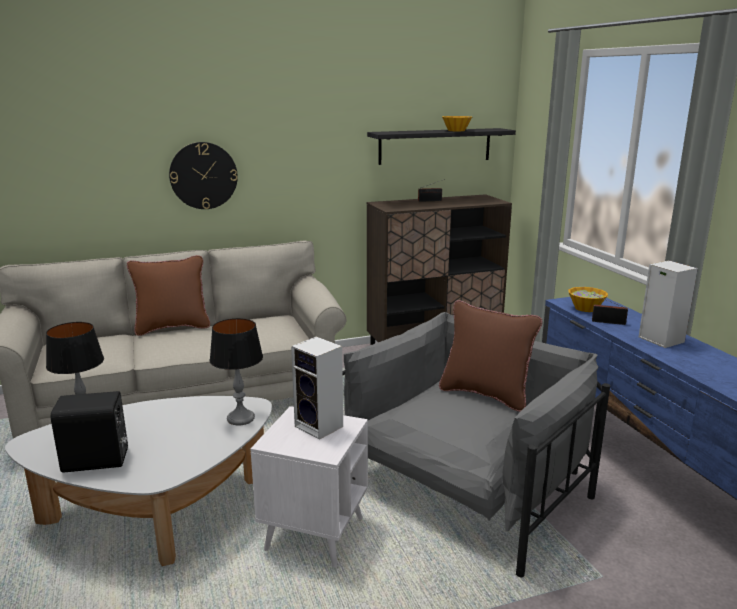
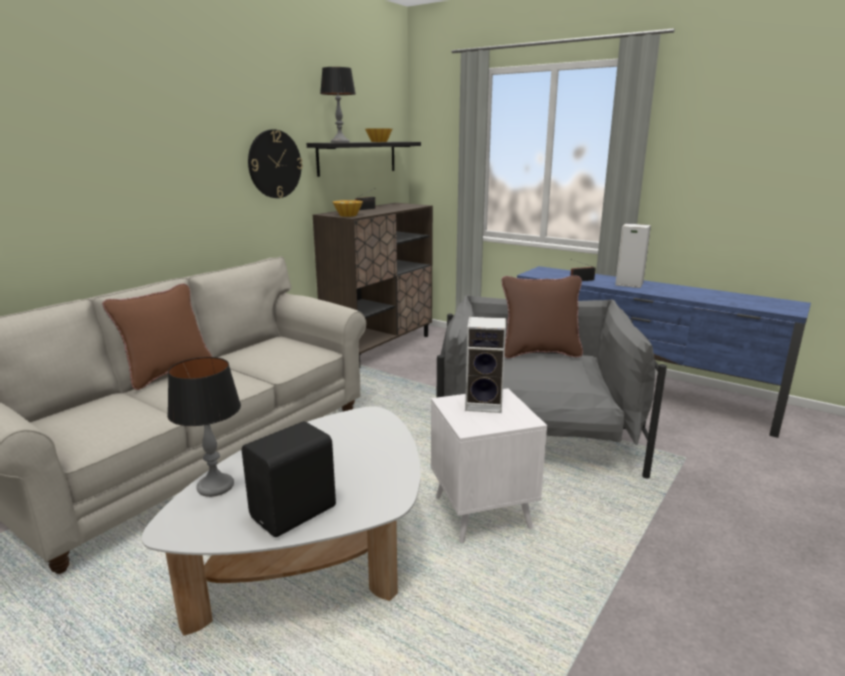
camera: 35 degrees left, 0 degrees up
wall clock [169,142,238,209] -> wall clock moved to [248,129,303,198]
table lamp [209,318,263,425] -> table lamp moved to [320,67,355,143]
bowl [568,287,608,312] -> bowl moved to [333,200,363,217]

